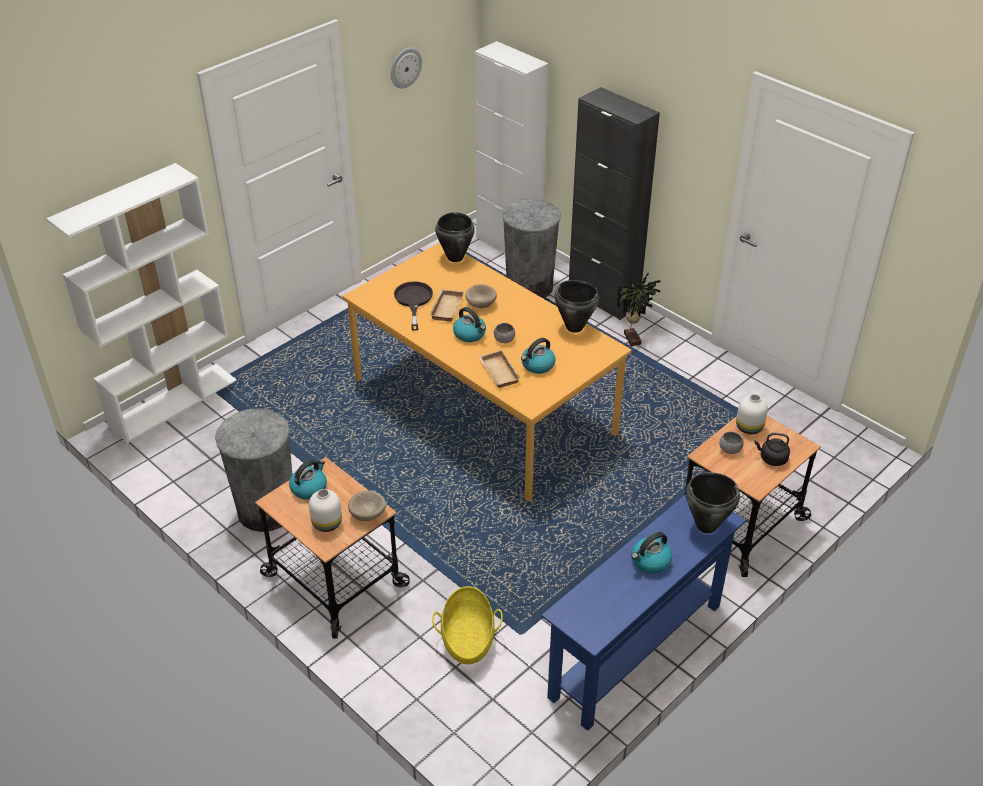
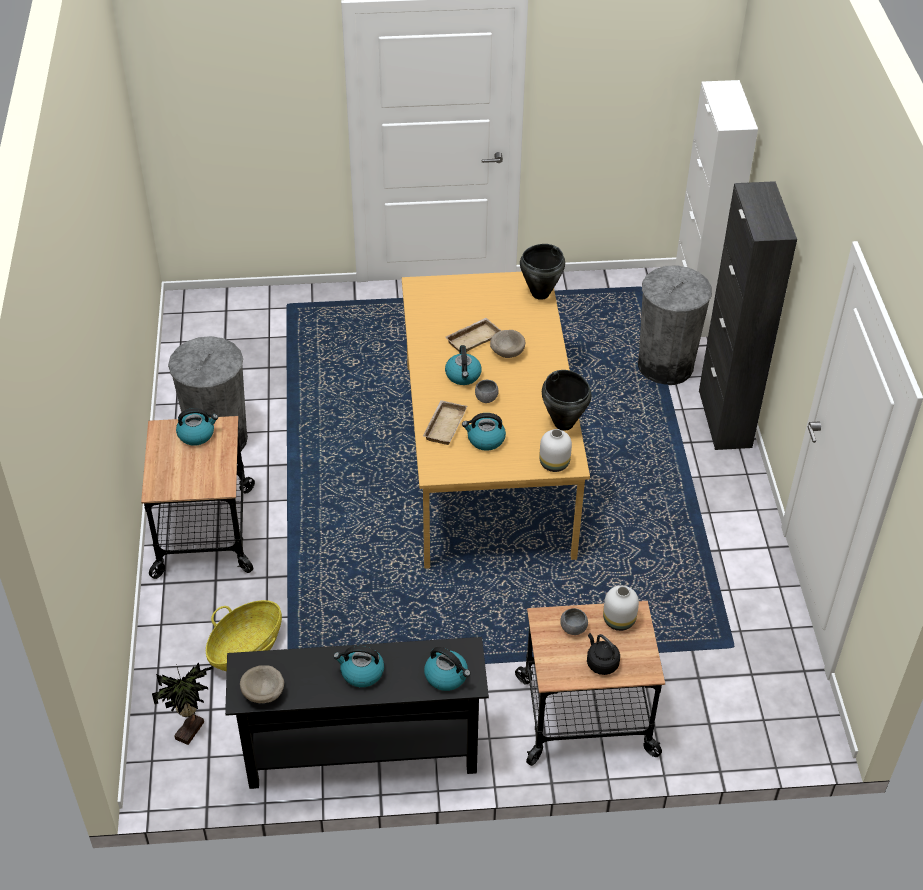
camera: 40 degrees right, 5 degrees up
white bookcase [46,163,237,443] -> none
white vase [309,489,342,532] -> white vase moved to [539,429,572,472]
beige bowl [348,490,386,521] -> beige bowl moved to [240,665,284,703]
wall clock [391,48,422,89] -> none
black frying pan [394,281,433,331] -> none
blue console table [542,494,746,731] -> black console table [225,637,489,789]
potted plant [617,272,661,346] -> potted plant moved to [152,662,213,745]
black cooking pot [686,472,740,533] -> kettle [424,647,471,691]

